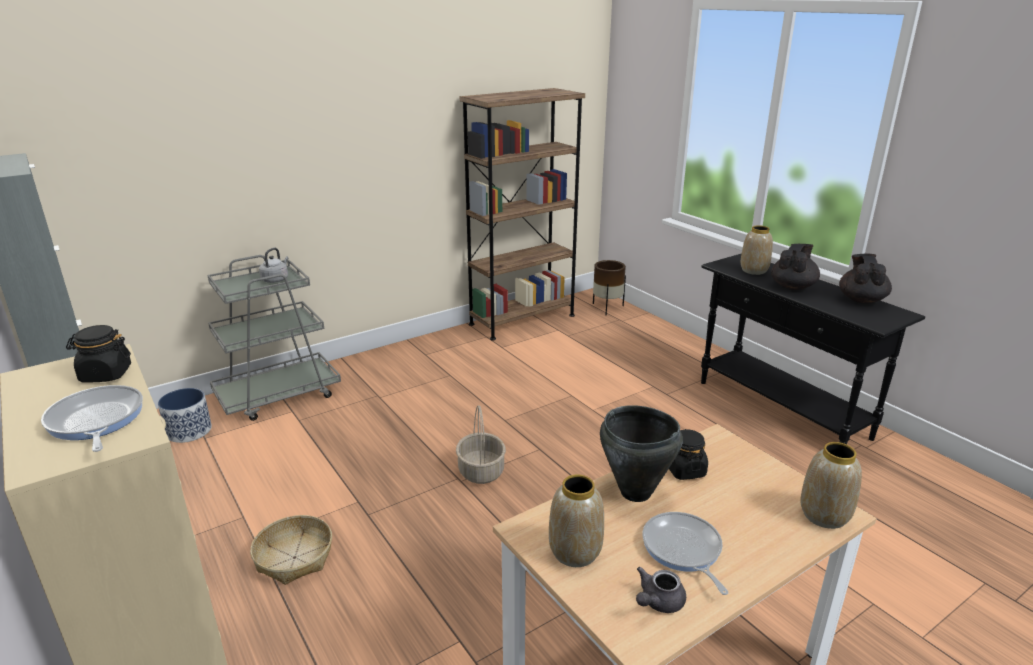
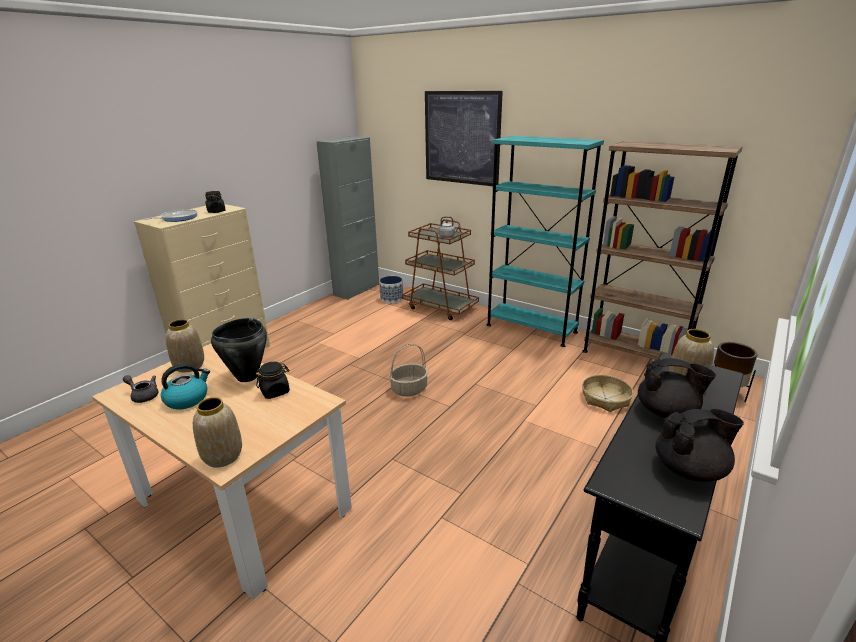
camera: 70 degrees right, 0 degrees up
grey cart [207,255,341,421] -> brown cart [402,219,479,320]
basket [250,515,332,585] -> basket moved to [582,375,633,412]
frying pan [642,512,728,595] -> kettle [161,363,210,409]
none -> picture [425,91,503,186]
none -> turquoise bookcase [487,136,604,347]

